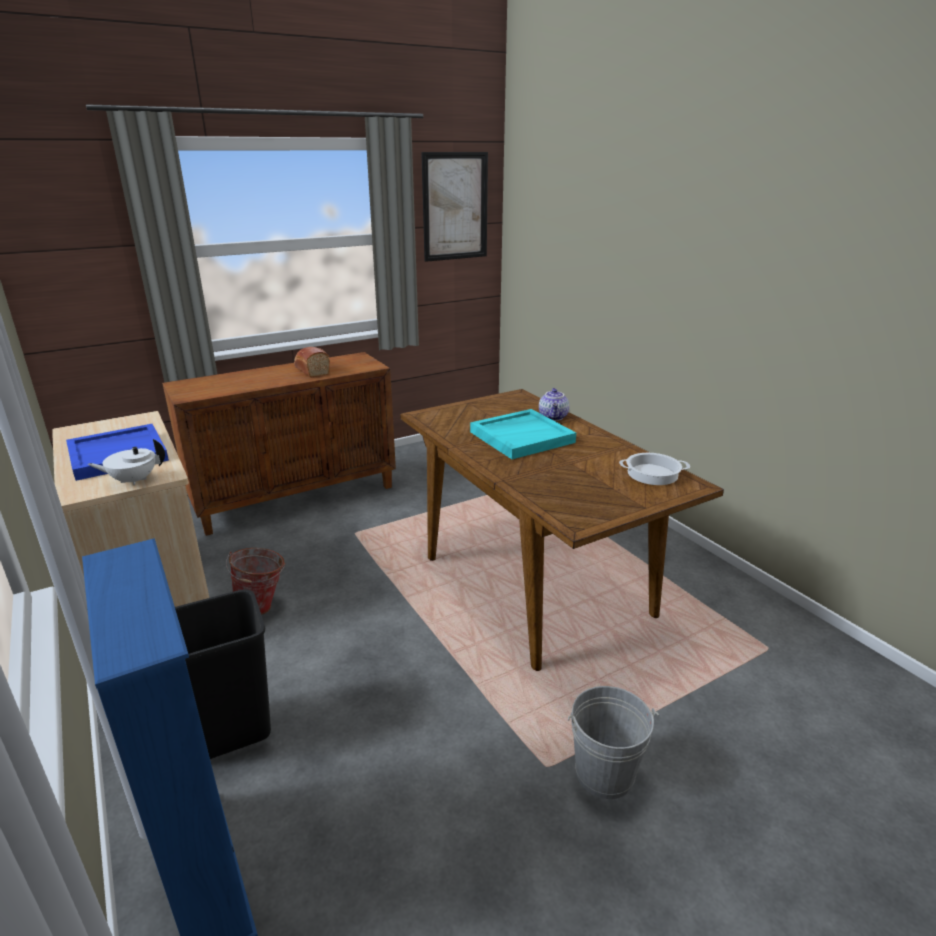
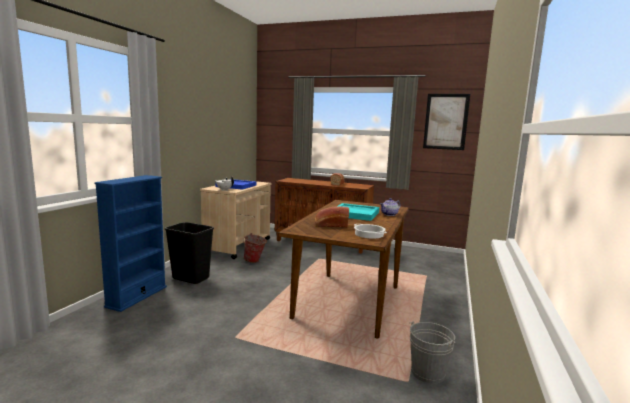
camera: 50 degrees right, 15 degrees down
grey bucket [568,686,660,799] -> grey bucket moved to [410,321,455,384]
none -> bread [315,206,349,227]

